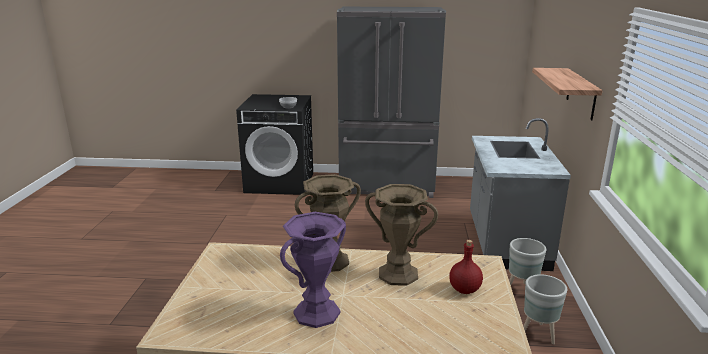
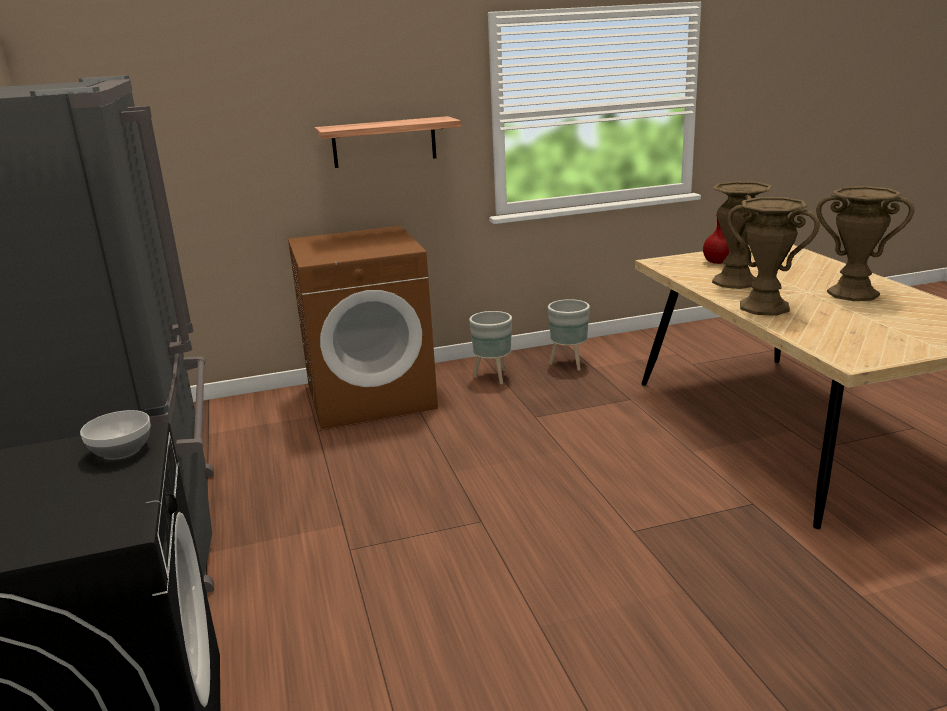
camera: 110 degrees left, 0 degrees up
purple vase [280,212,346,328] -> brown vase [816,186,914,301]
grey counter [470,118,571,271] -> brown washing machine [288,226,438,429]

